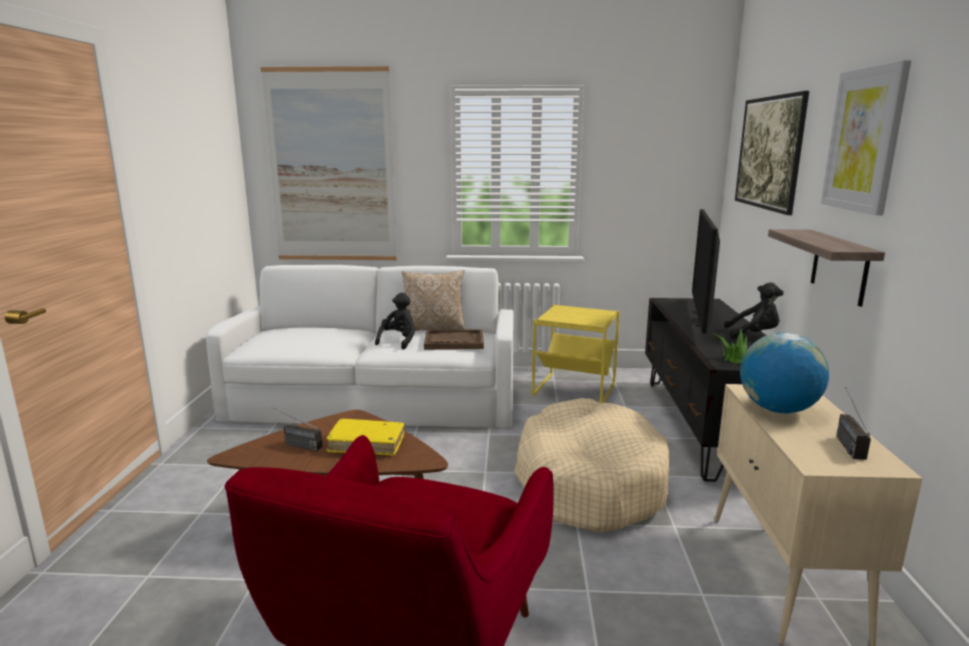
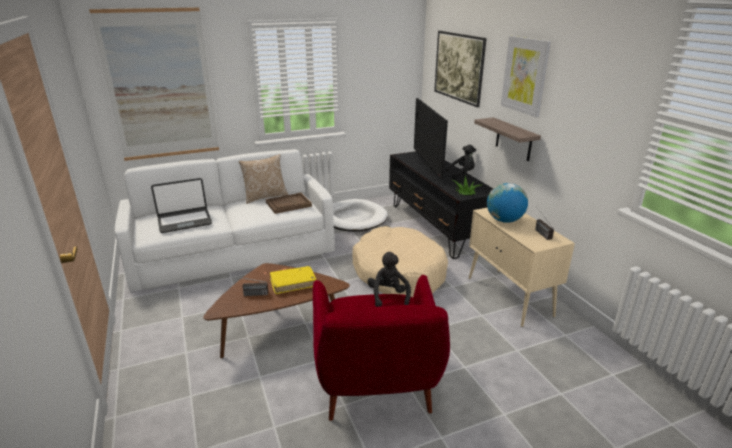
camera: 25 degrees left, 10 degrees up
black plush toy [375,293,416,350] -> black plush toy moved to [367,252,411,307]
yellow side table [532,304,620,403] -> white dog bed [333,199,388,232]
none -> laptop [151,178,212,233]

